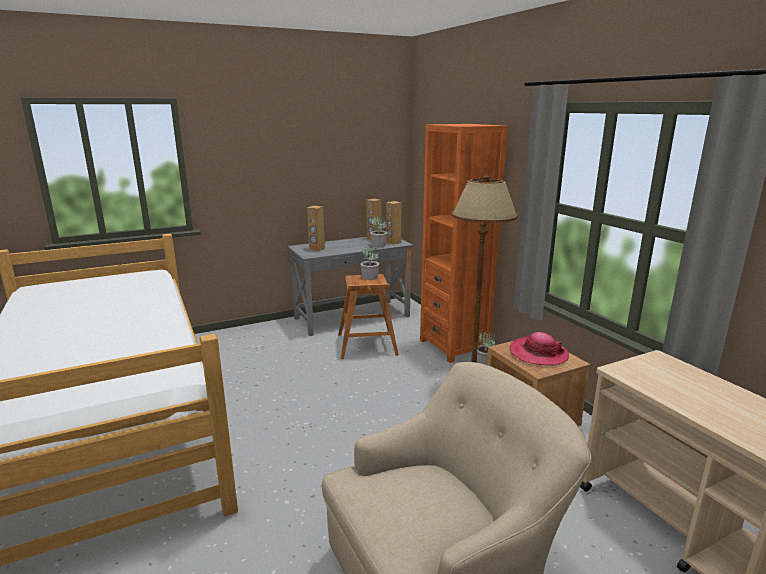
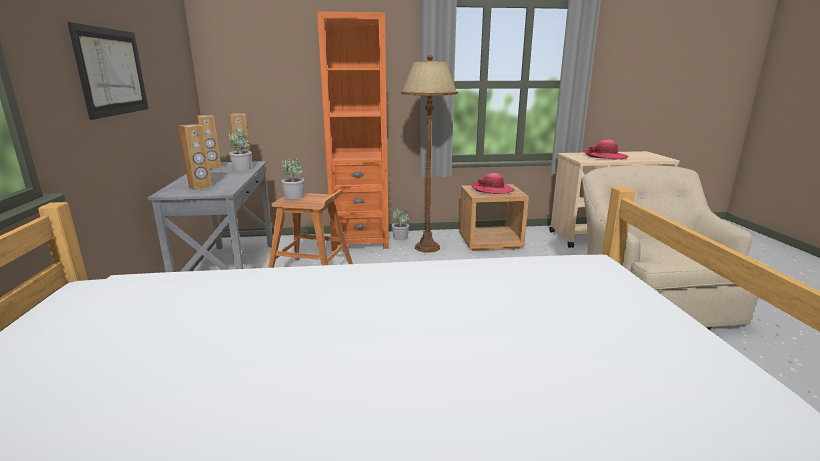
camera: 70 degrees left, 0 degrees up
none -> picture [67,22,148,120]
none -> hat [583,139,629,160]

